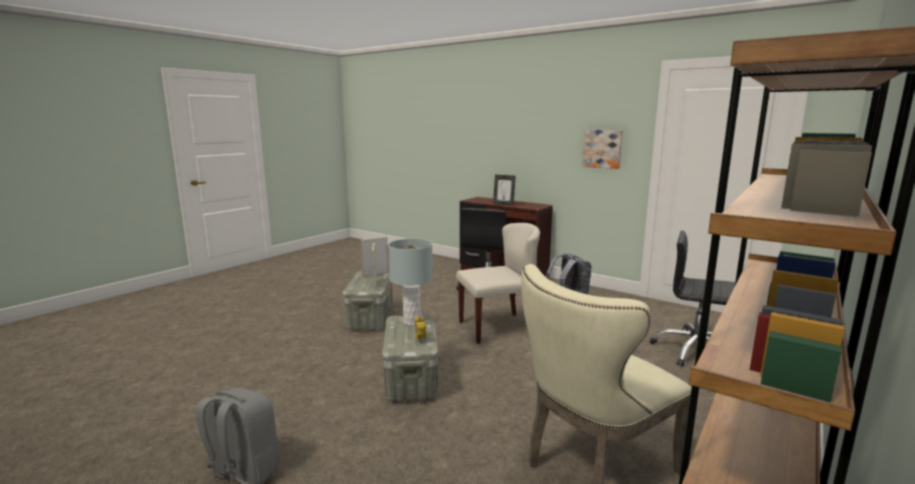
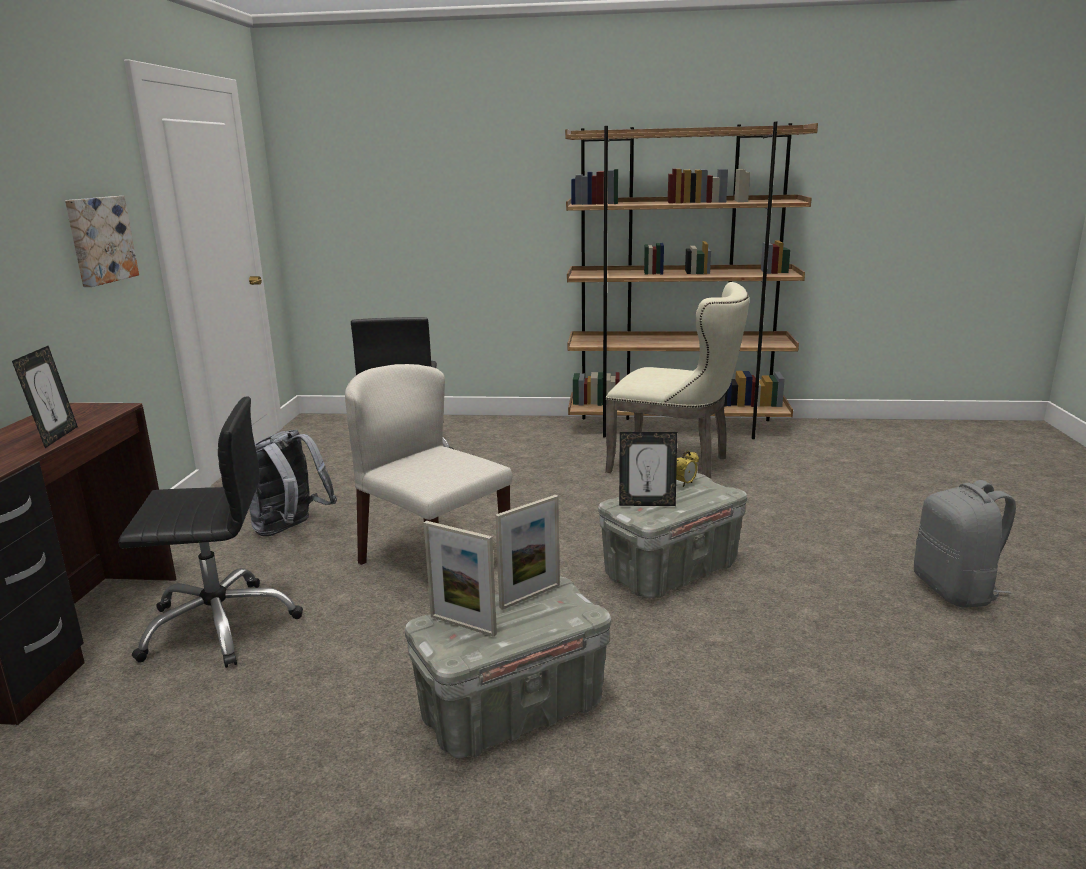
camera: 120 degrees left, 5 degrees up
grey table lamp [388,239,433,326] -> picture frame [619,432,677,506]

